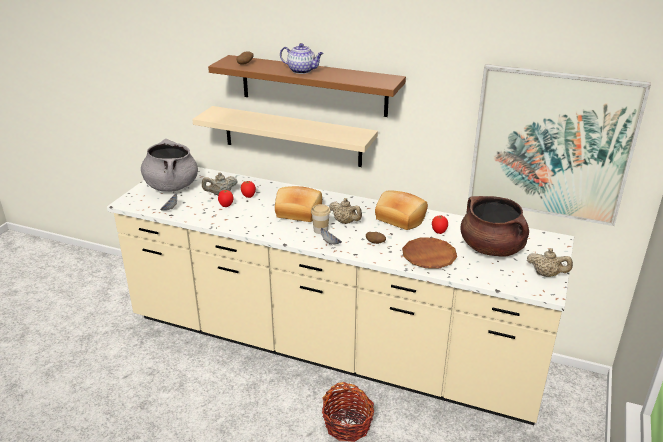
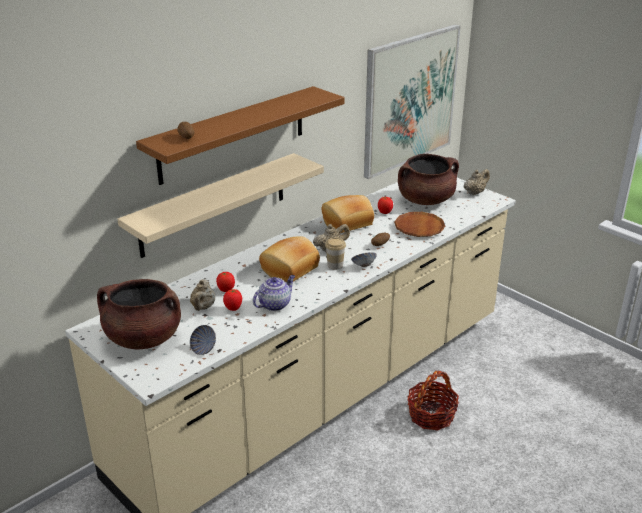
camera: 65 degrees left, 0 degrees up
grey cooking pot [141,139,198,192] -> brown cooking pot [97,279,181,350]
teapot [280,43,324,74] -> teapot moved to [253,275,295,311]

